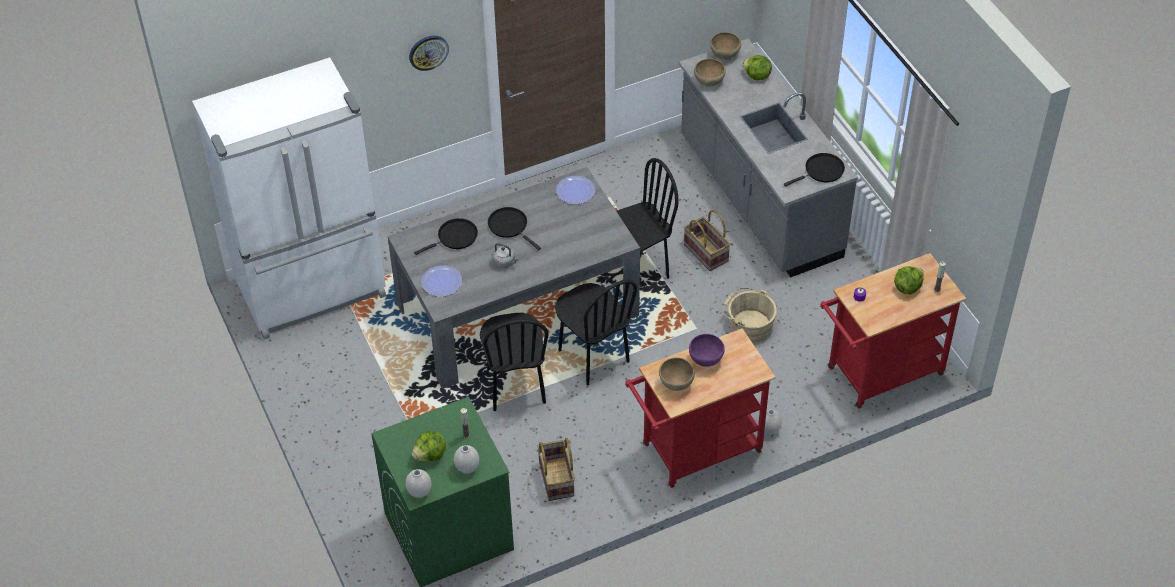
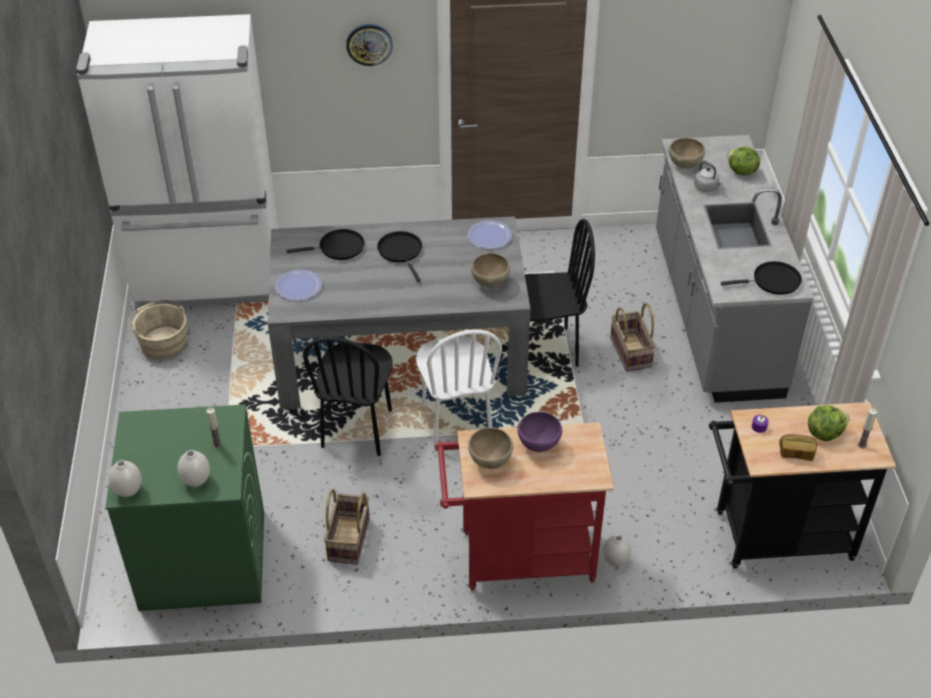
camera: 20 degrees right, 5 degrees down
lettuce [412,431,446,462] -> none
grey kettle [493,243,519,269] -> grey kettle moved to [694,161,723,192]
black chair [555,280,637,385] -> white chair [416,330,502,451]
brown bowl [710,32,741,60] -> brown bowl moved to [471,253,510,287]
beige bucket [723,288,777,342] -> beige bucket moved to [128,300,187,359]
red cart [820,253,966,409] -> black cart [709,402,896,569]
none -> bread [779,434,817,461]

